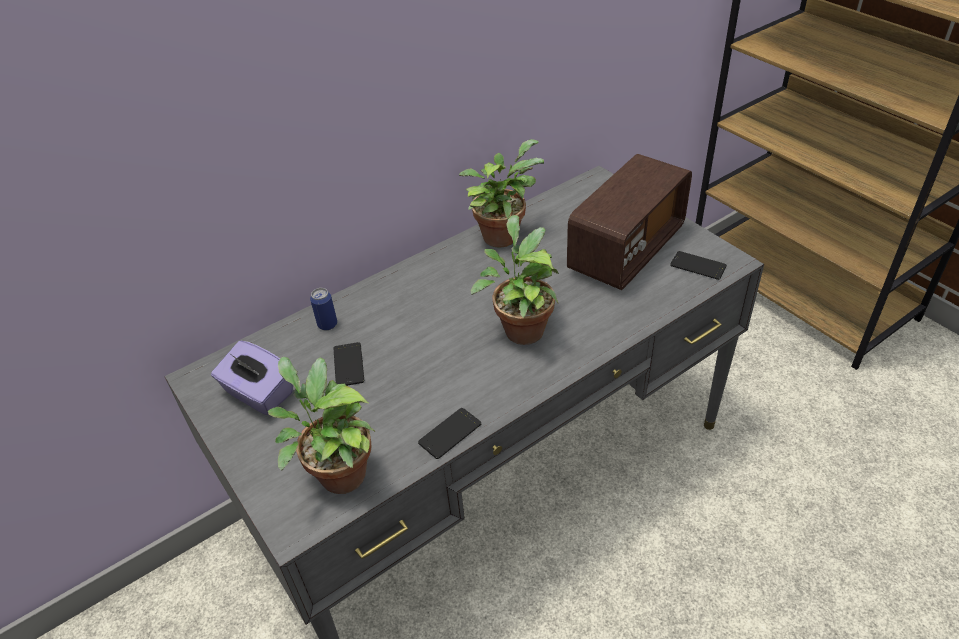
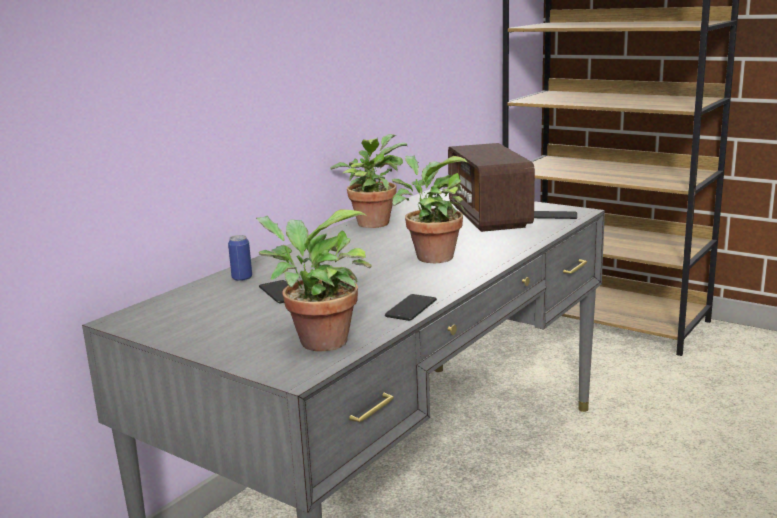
camera: 20 degrees left, 25 degrees down
purple tissue box [211,341,293,415] -> none
radio [567,154,692,290] -> radio turned 150 degrees clockwise [448,143,535,232]

